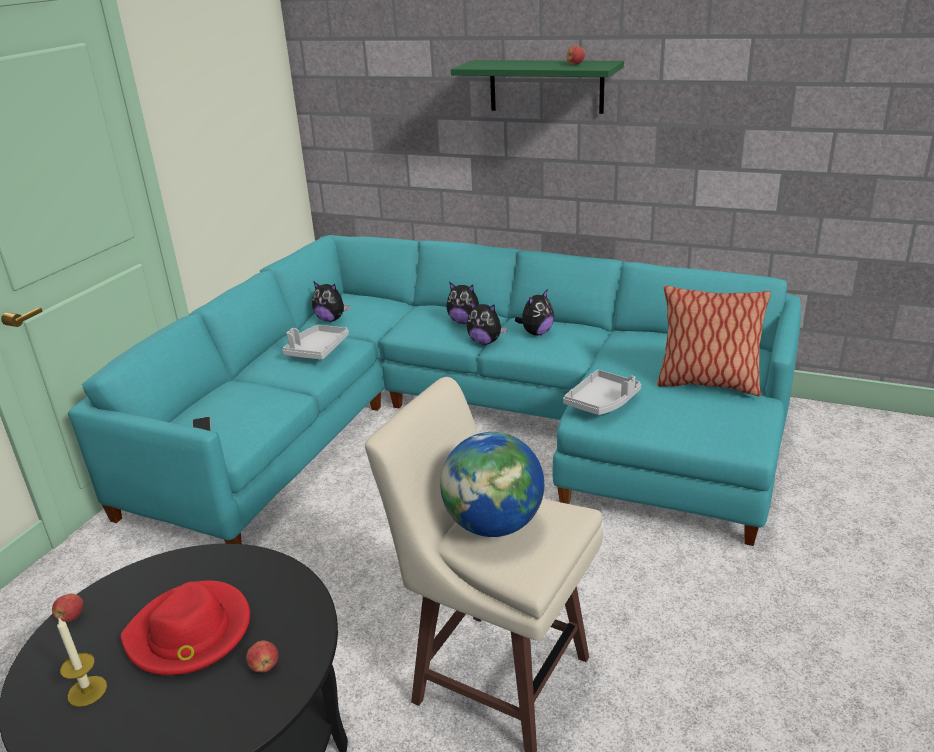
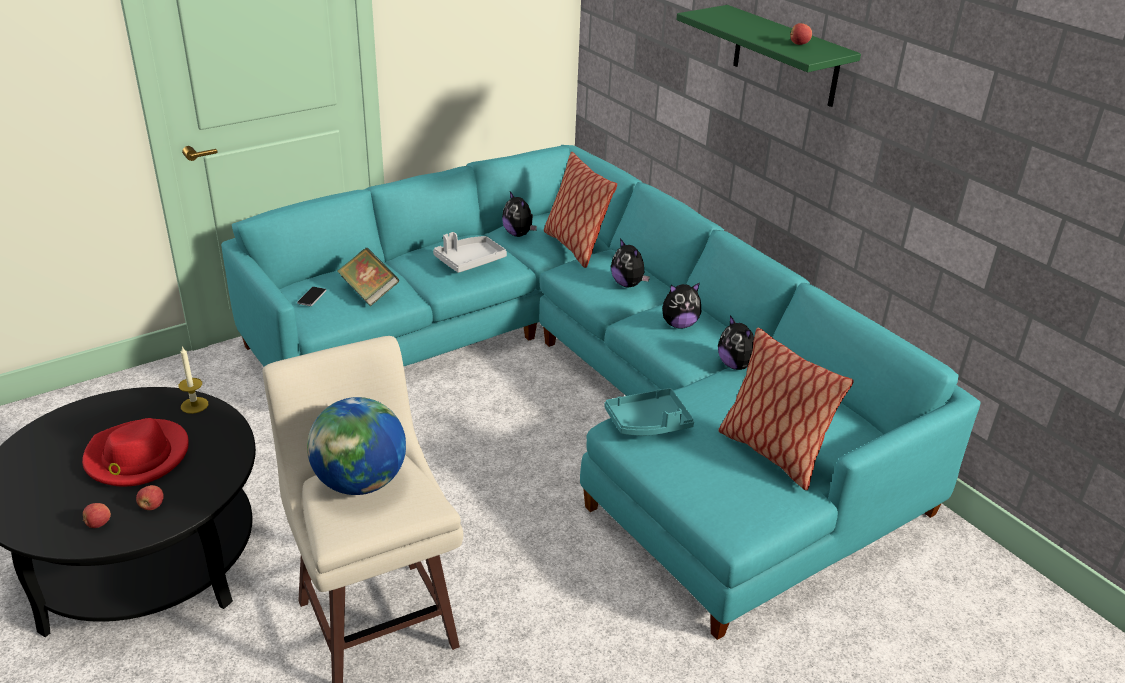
camera: 30 degrees right, 5 degrees up
apple [52,594,83,622] -> apple moved to [83,503,111,528]
candle [57,618,107,707] -> candle moved to [178,346,208,414]
plush toy [467,301,507,345] -> plush toy moved to [718,315,754,370]
grey tray [563,370,641,415] -> turquoise tray [604,388,694,436]
none -> book [337,248,399,306]
none -> pillow [544,152,617,268]

